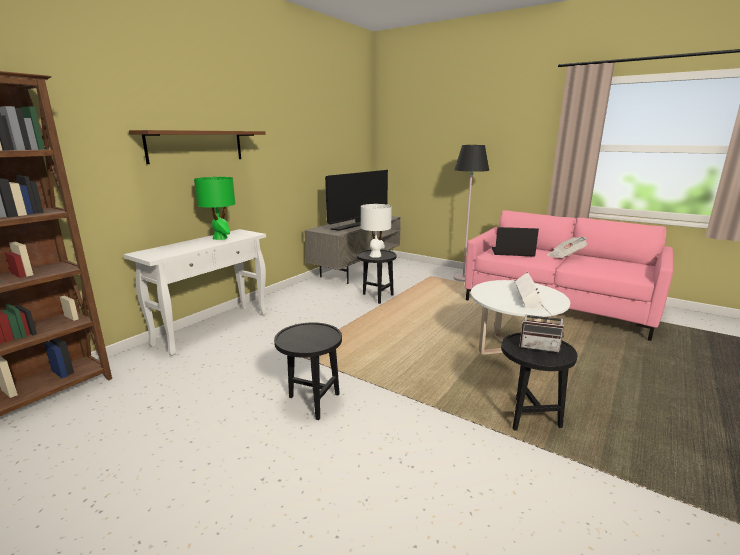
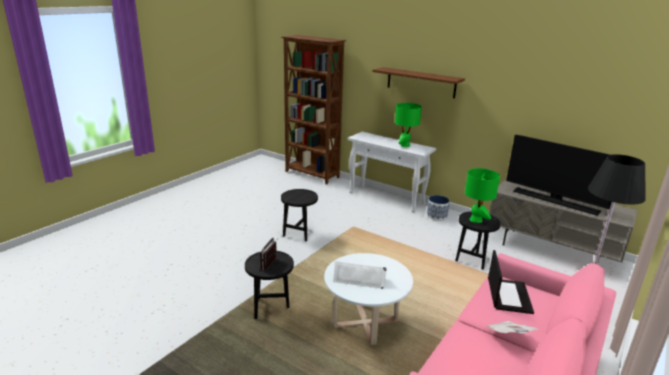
camera: 90 degrees right, 5 degrees up
white table lamp [361,204,392,258] -> green table lamp [465,168,500,223]
none -> planter [427,195,450,221]

